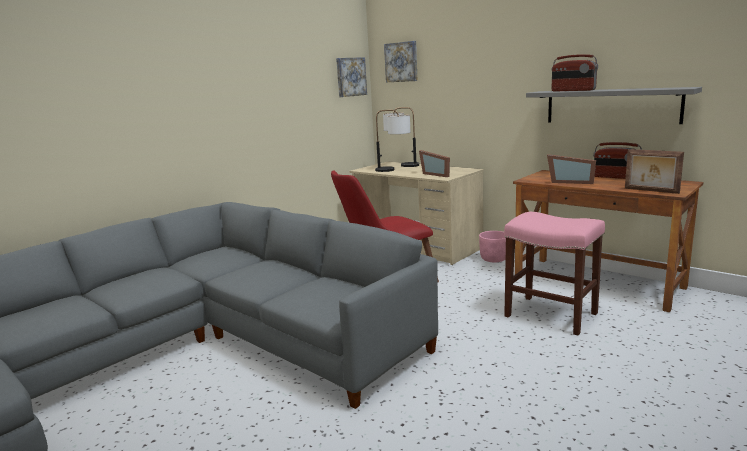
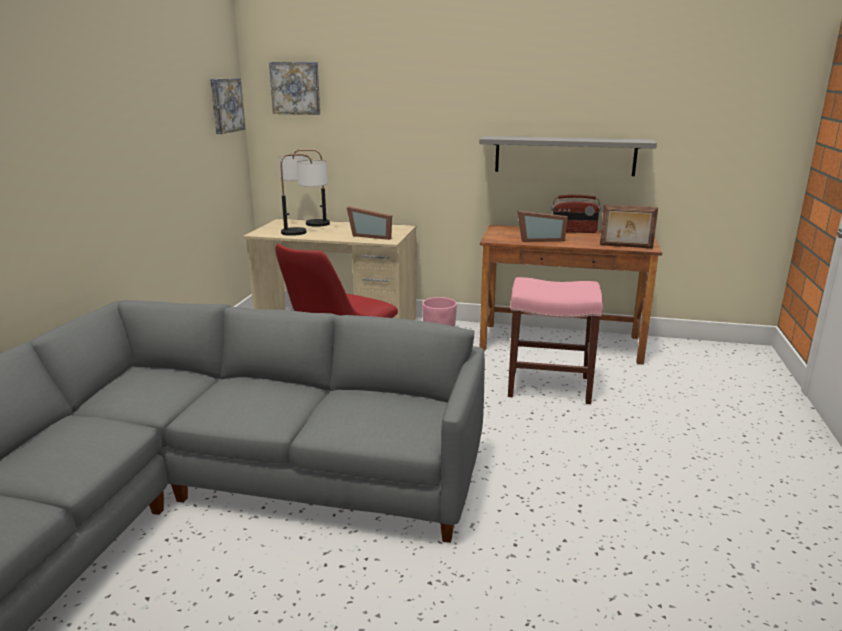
camera: 30 degrees left, 5 degrees up
radio [551,54,598,91] -> none

